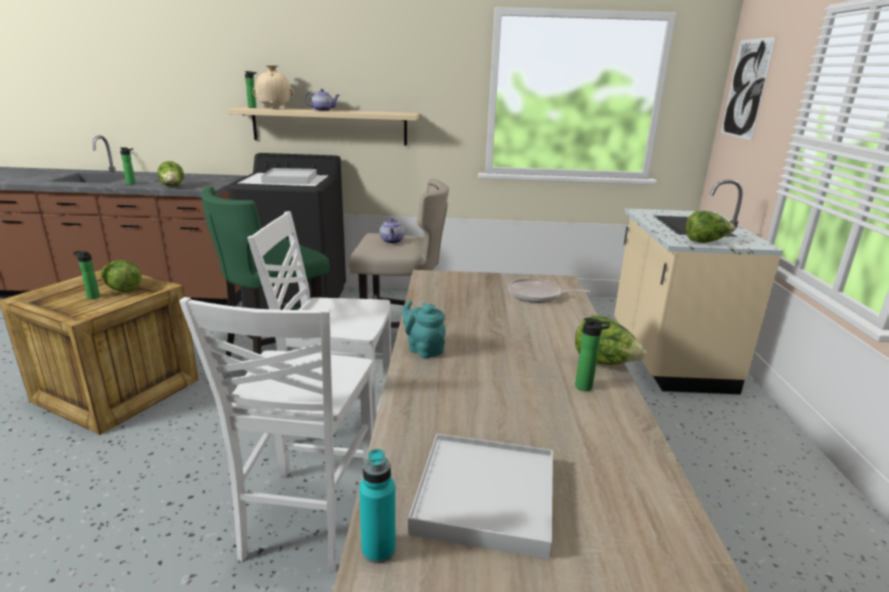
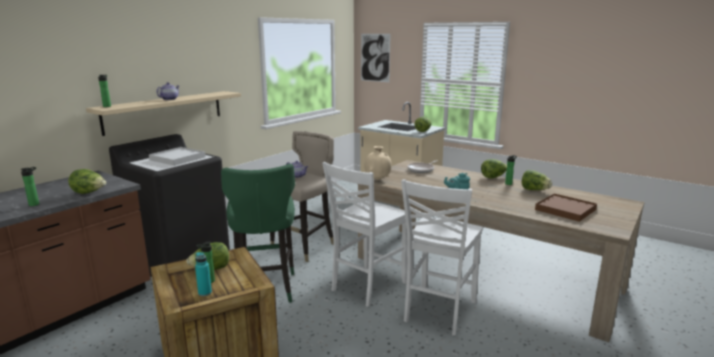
camera: 55 degrees left, 5 degrees down
white chair [179,297,373,572] -> white chair turned 75 degrees clockwise [401,179,483,336]
beige vase [253,65,294,109] -> beige vase moved to [364,146,392,180]
turquoise bottle [359,449,396,564] -> turquoise bottle moved to [195,252,212,296]
white tray [408,434,553,559] -> brown tray [535,193,597,222]
none -> lettuce [522,170,552,190]

